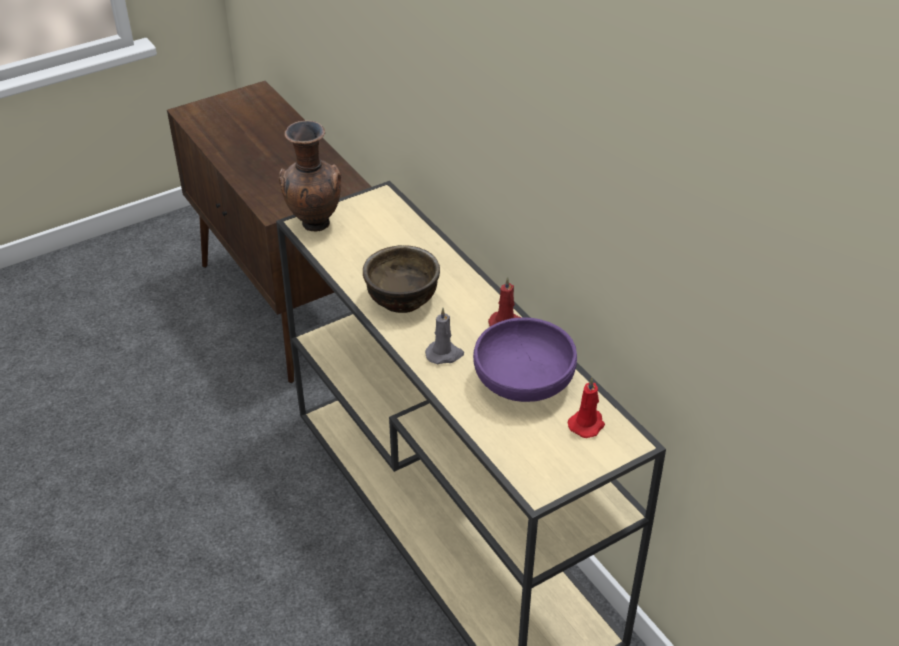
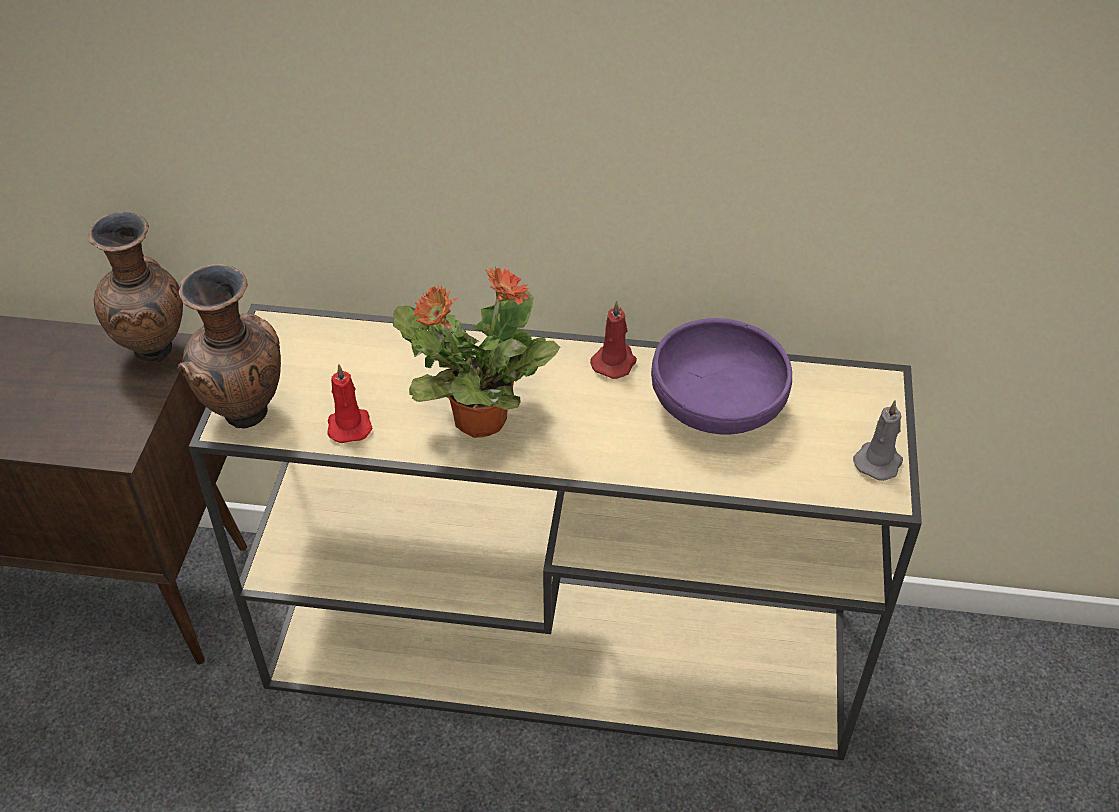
camera: 50 degrees left, 5 degrees up
brown bowl [363,245,440,313] -> potted plant [393,267,560,438]
grey candle [425,307,464,364] -> grey candle moved to [853,400,903,481]
red candle [568,378,605,438] -> red candle moved to [327,364,373,443]
none -> brown vase [88,212,183,362]

